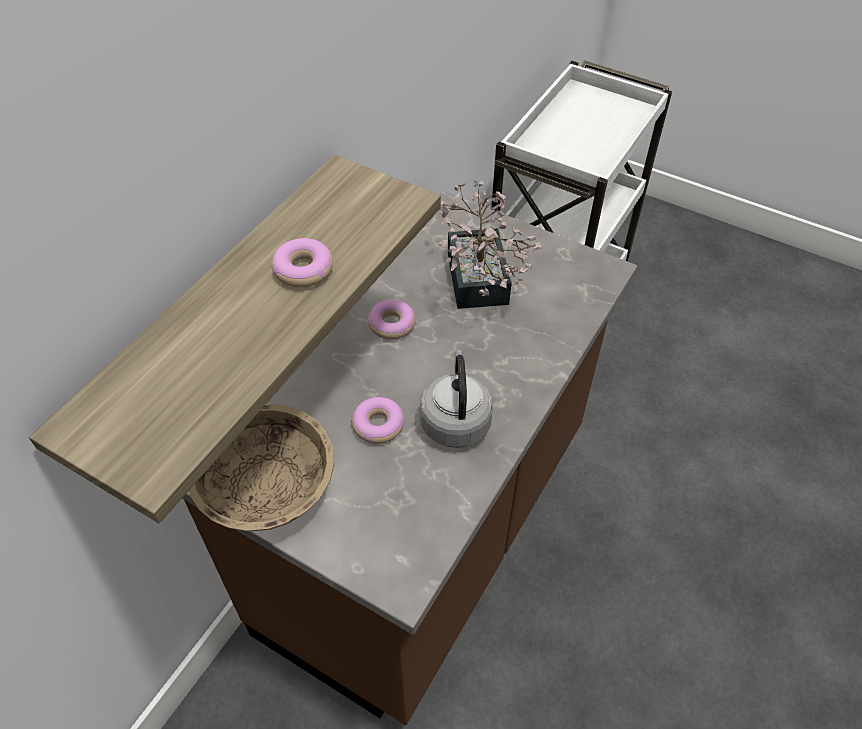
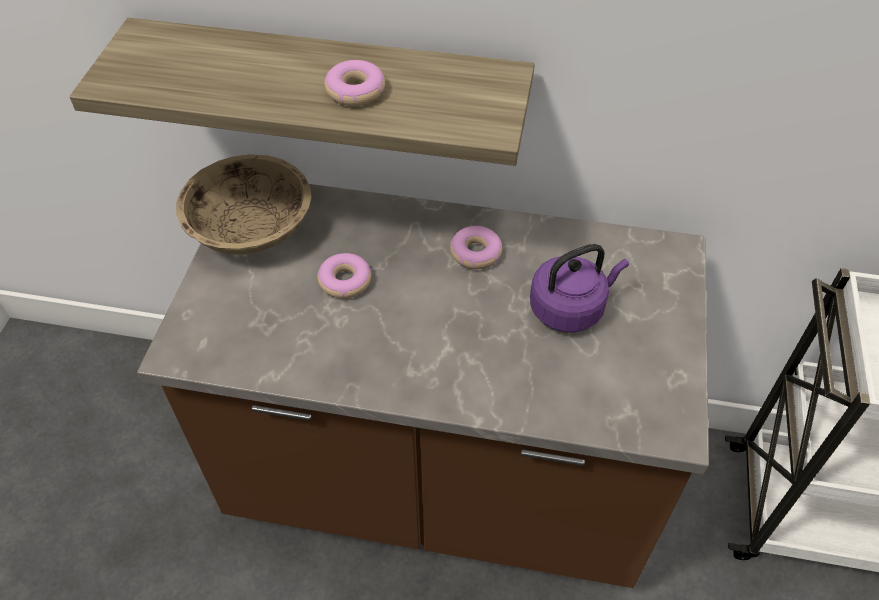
camera: 70 degrees right, 0 degrees up
grey kettle [420,350,493,448] -> none
potted plant [438,179,542,309] -> purple kettle [530,244,629,332]

